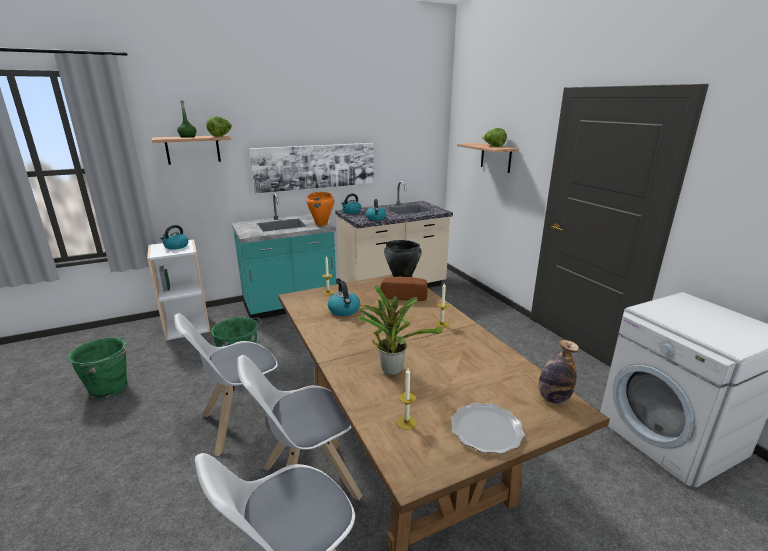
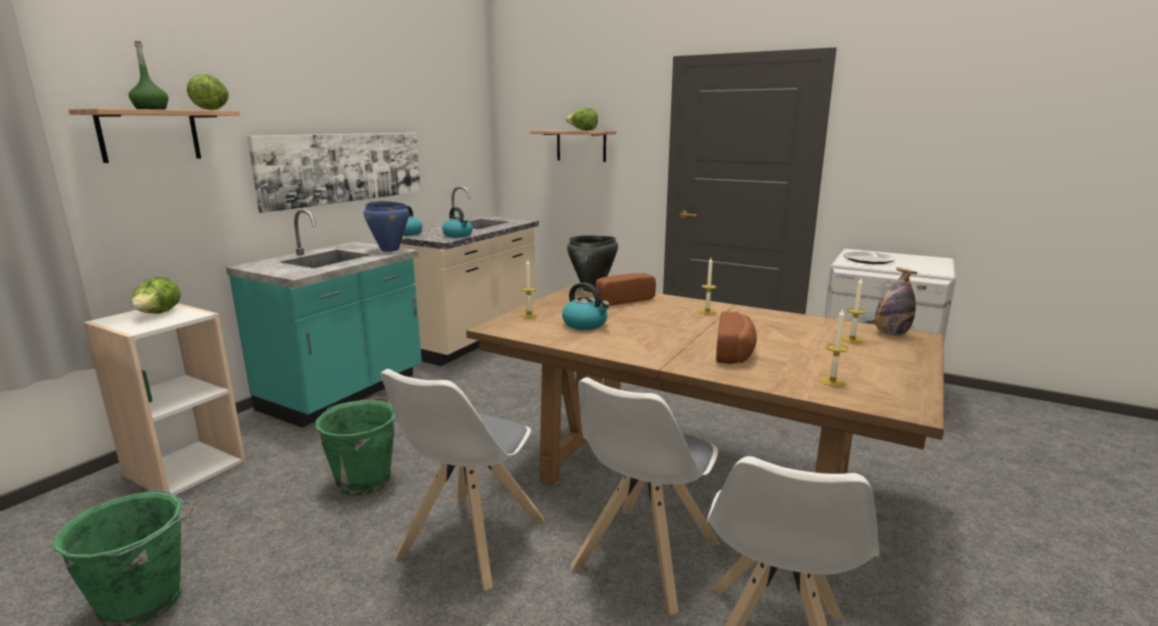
camera: 35 degrees left, 5 degrees down
kettle [160,225,188,250] -> lettuce [131,277,181,314]
orange cooking pot [306,192,334,226] -> blue cooking pot [364,201,409,252]
potted plant [358,285,443,375] -> bread [716,312,757,364]
plate [451,403,525,454] -> plate moved to [843,252,896,264]
none -> candle [842,278,866,343]

